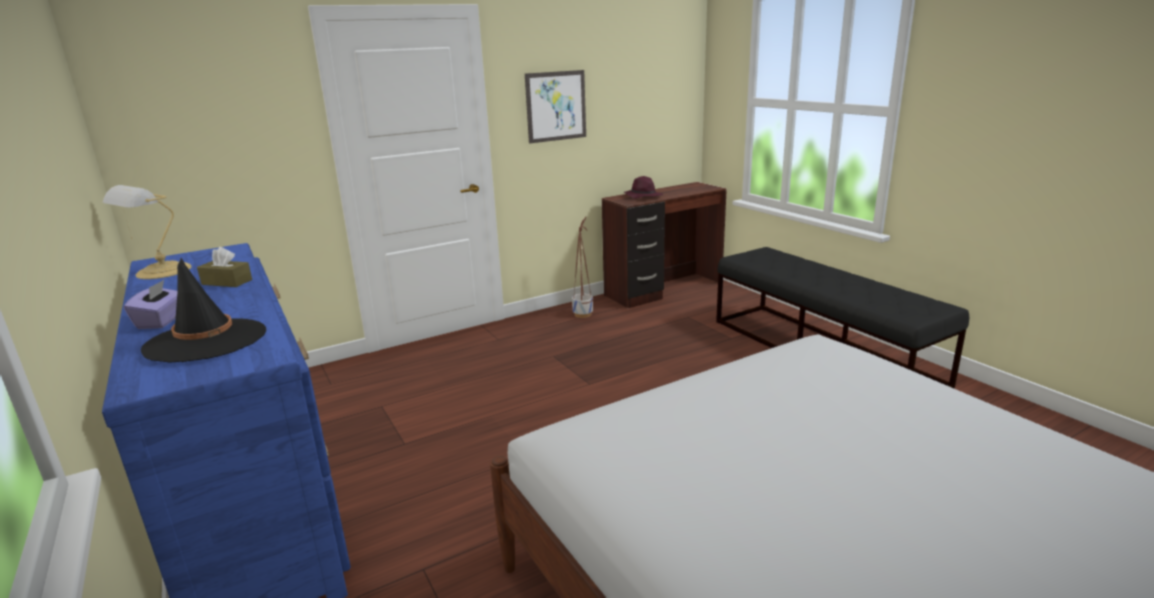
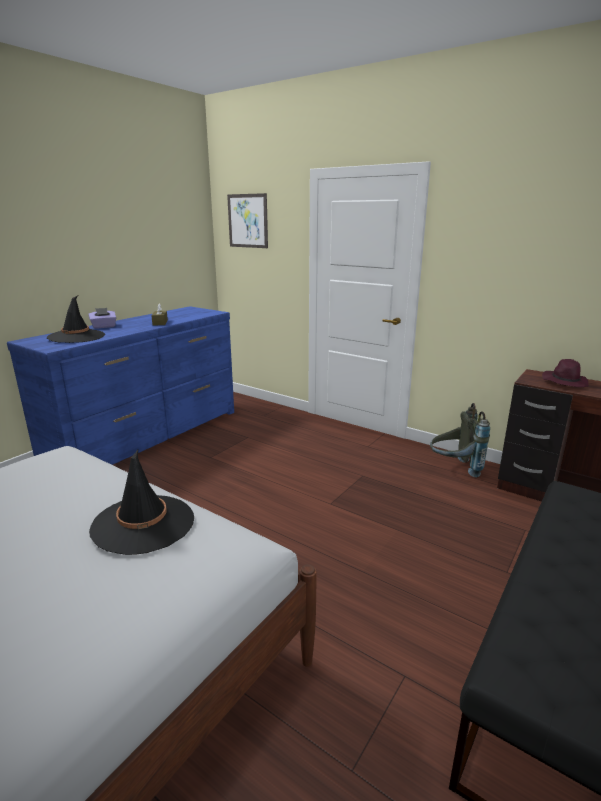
camera: 65 degrees right, 0 degrees up
table lamp [103,185,192,279] -> none
picture [525,70,586,143] -> picture moved to [227,193,268,248]
planter [572,217,593,318] -> grey backpack [430,403,490,477]
none -> black hat [89,450,194,555]

